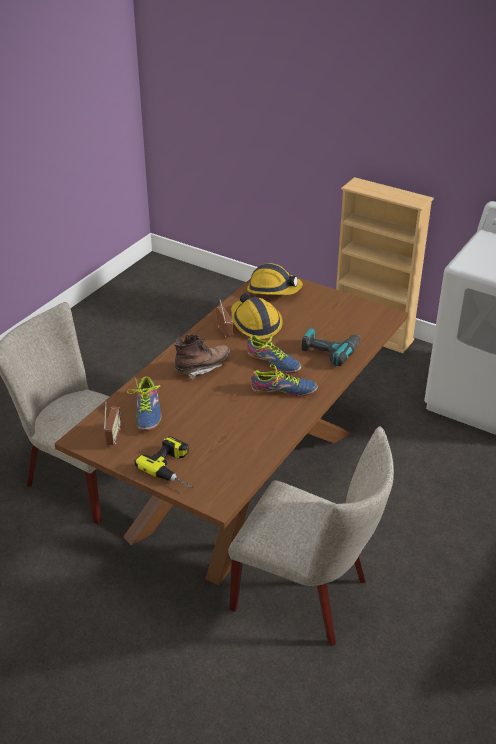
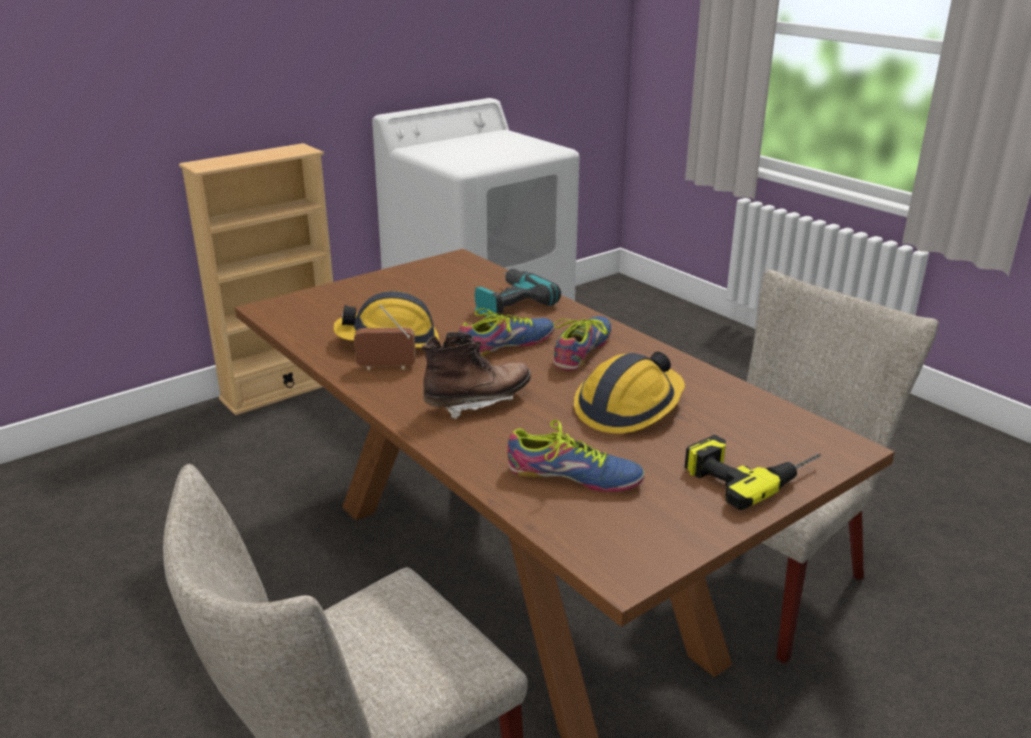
camera: 70 degrees left, 10 degrees down
radio [104,401,121,445] -> none
brown boot [174,334,230,380] -> brown boot turned 75 degrees clockwise [422,332,531,420]
hard hat [247,263,303,295] -> hard hat moved to [573,351,685,434]

